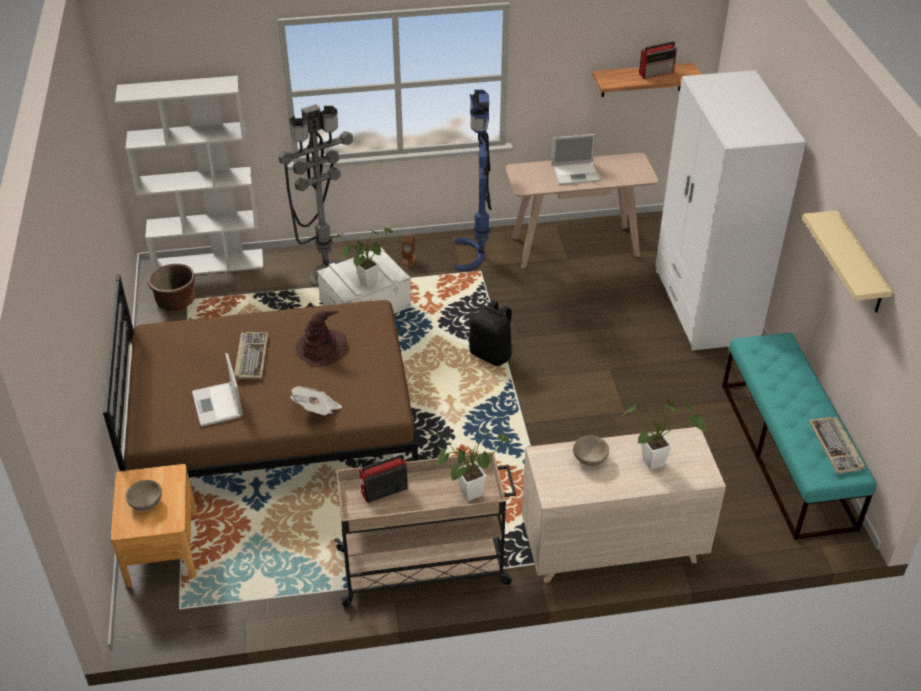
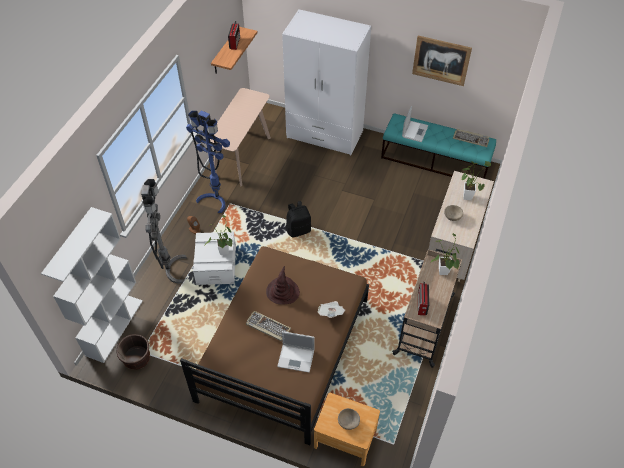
camera: 60 degrees left, 10 degrees up
laptop [552,134,601,185] -> laptop moved to [402,106,428,142]
beige shelf [802,210,893,313] -> picture [412,36,472,86]

